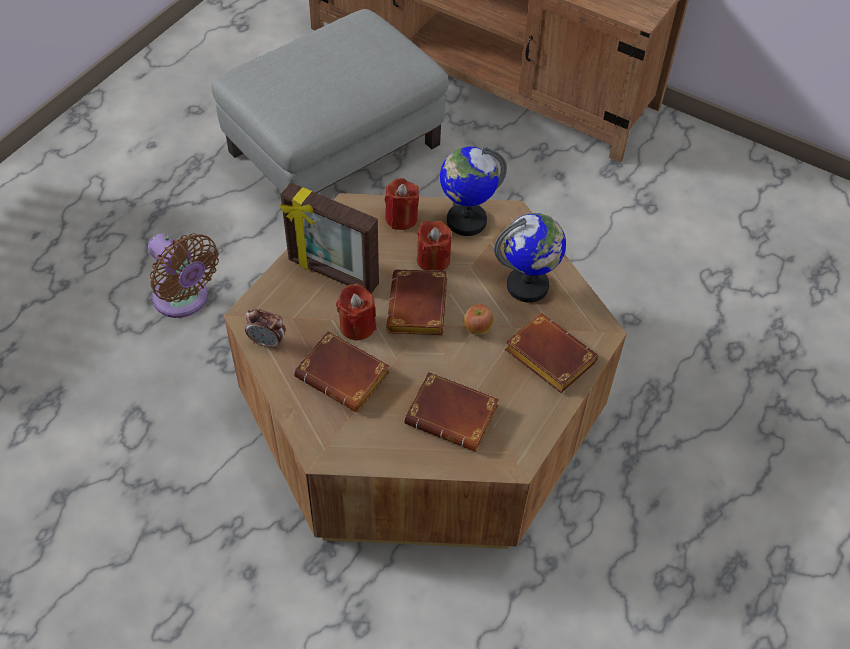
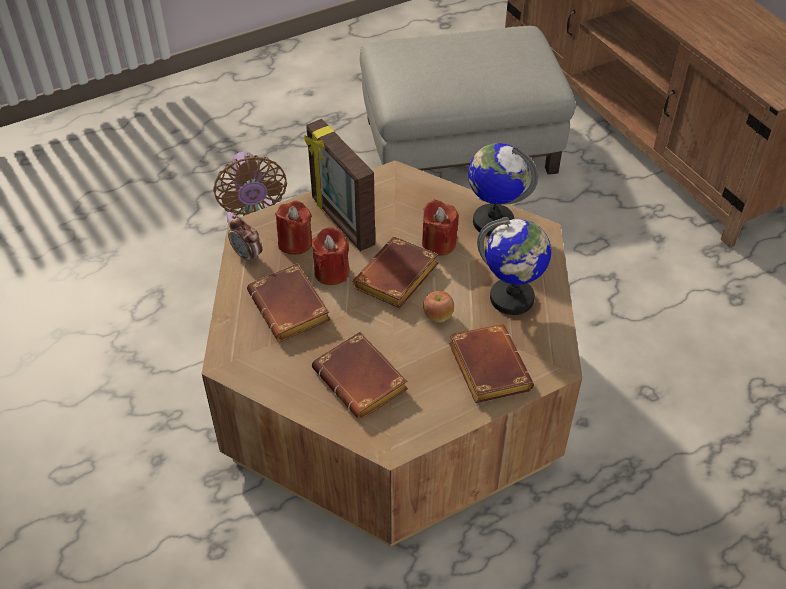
camera: 30 degrees right, 5 degrees down
red candle [385,178,419,230] -> red candle moved to [275,200,312,255]

